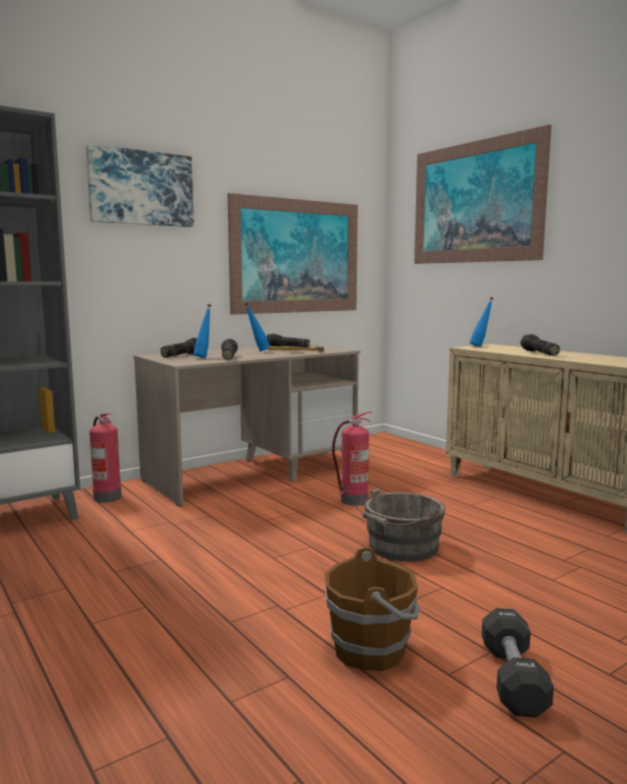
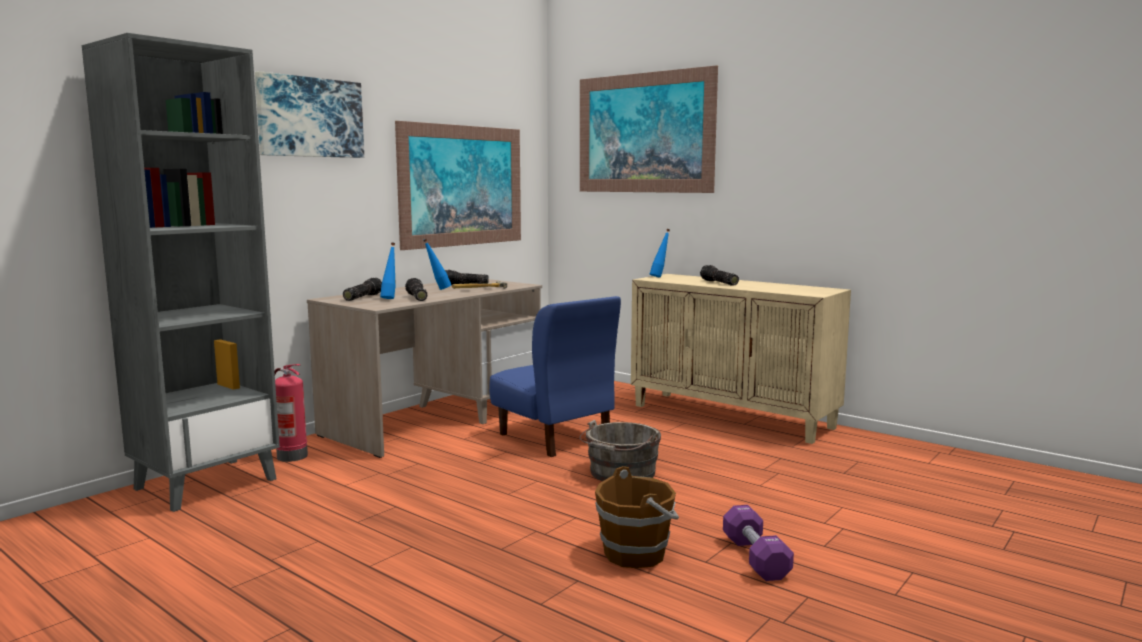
camera: 15 degrees left, 0 degrees up
fire extinguisher [332,411,372,506] -> blue chair [489,296,621,457]
black dumbbell [482,608,554,717] -> purple dumbbell [723,505,794,581]

